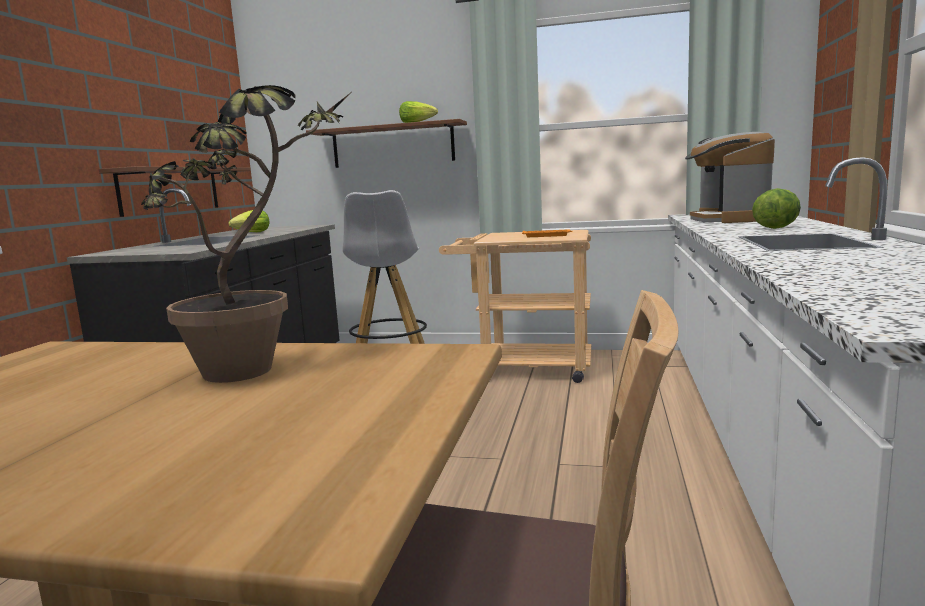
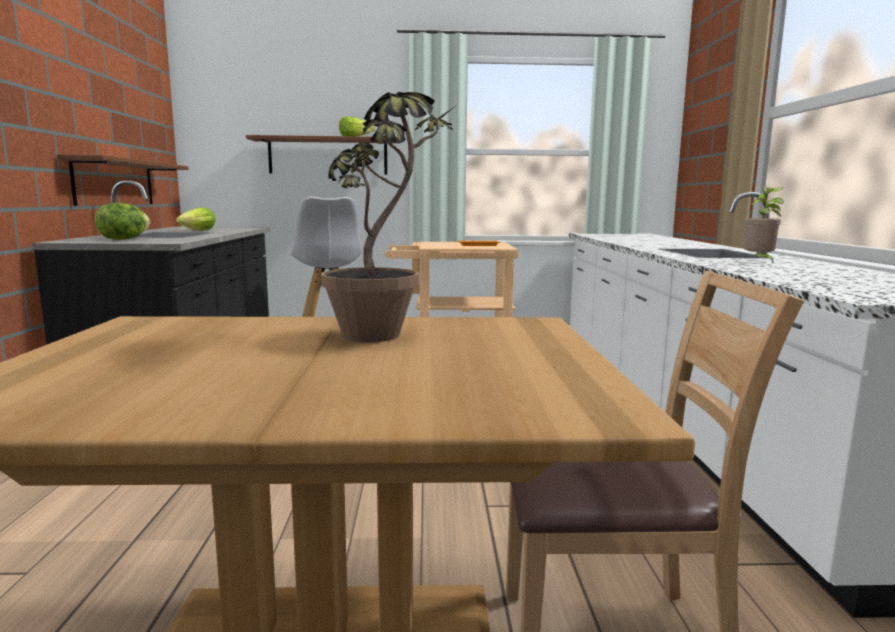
camera: 15 degrees left, 0 degrees up
coffee machine [685,132,775,223] -> none
lettuce [752,188,801,229] -> lettuce moved to [95,203,150,240]
none -> potted plant [744,187,784,263]

